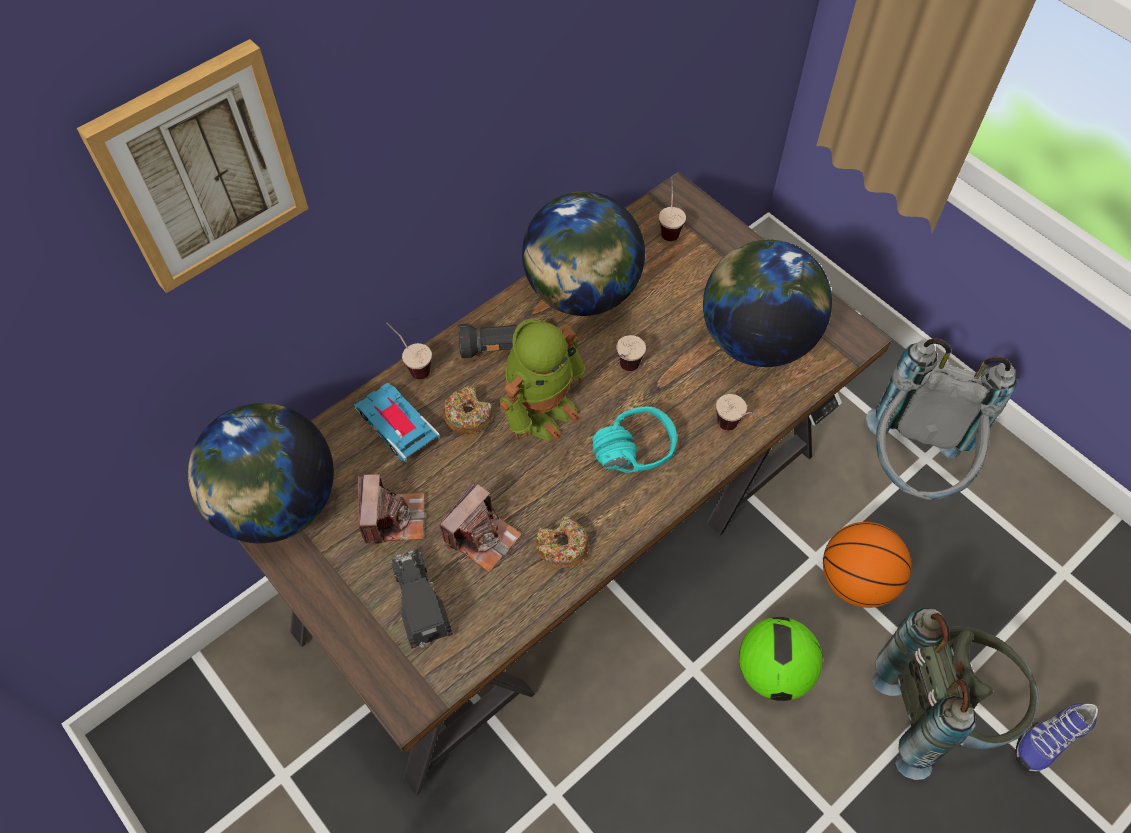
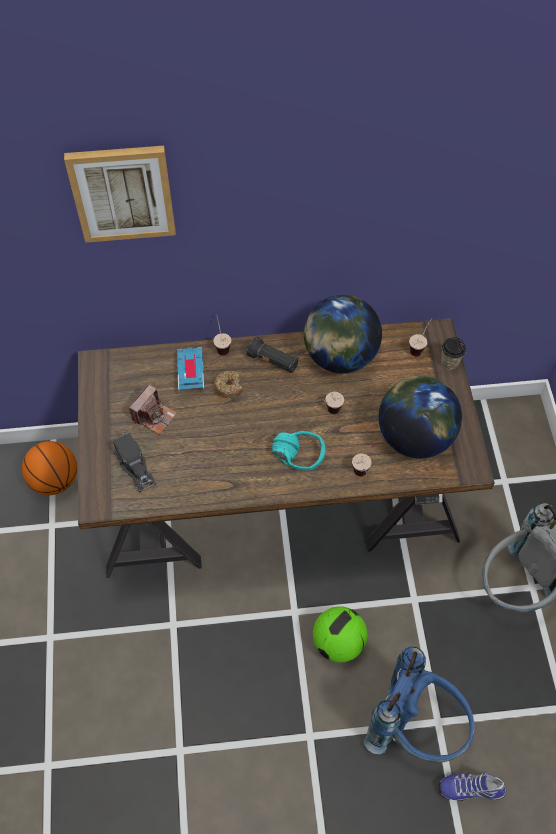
camera: 35 degrees right, 0 degrees up
globe [188,403,334,543] -> none
toy truck [391,549,453,649] -> toy truck turned 135 degrees clockwise [113,428,156,493]
camera [439,482,522,572] -> none
toy robot [499,319,585,442] -> none
donut [536,517,589,568] -> none
basketball [823,522,911,608] -> basketball moved to [22,441,77,495]
grey backpack [872,608,1039,780] -> blue backpack [364,646,475,763]
none -> cup [441,337,466,370]

